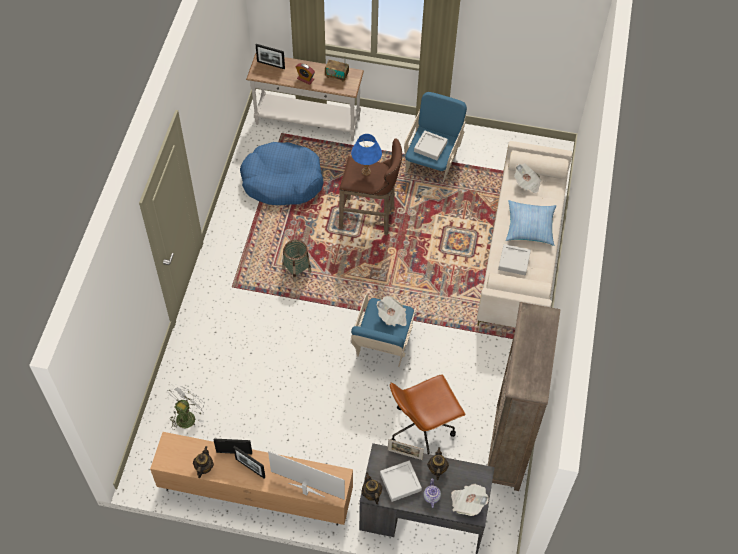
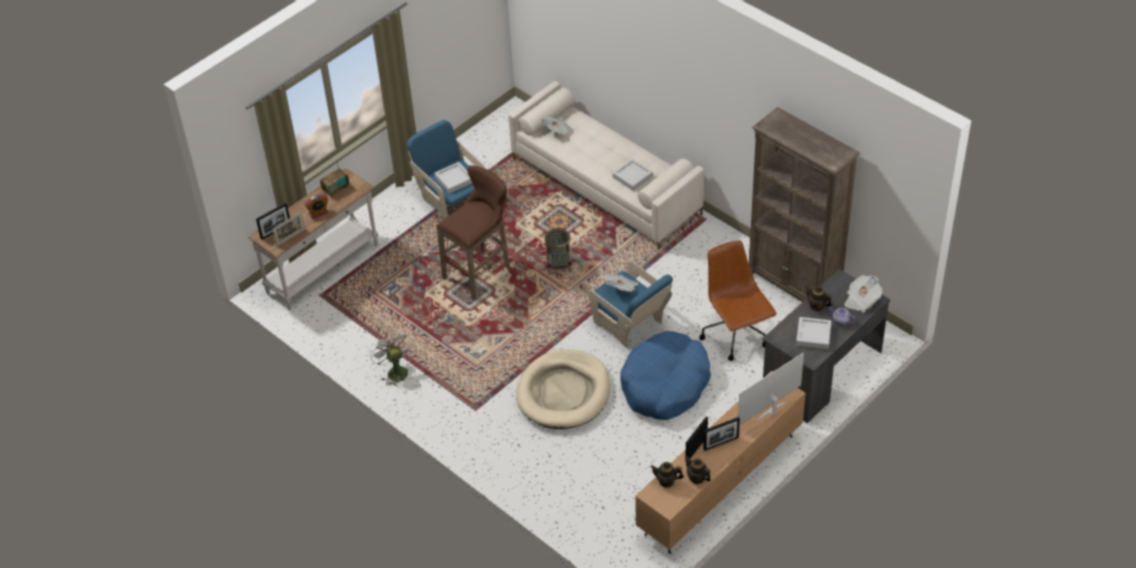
camera: 55 degrees left, 10 degrees down
white fan [167,384,208,430] -> white fan moved to [369,329,413,387]
blue dog bed [240,142,323,205] -> blue dog bed moved to [620,331,711,420]
basket [282,240,311,282] -> basket moved to [545,228,572,275]
blue table lamp [351,134,382,176] -> none
teapot [361,473,382,505] -> teapot moved to [651,462,684,488]
picture frame [388,439,424,460] -> picture frame moved to [273,212,305,246]
brown office chair [390,374,465,454] -> brown office chair turned 150 degrees clockwise [699,240,777,361]
pillow [506,200,556,246] -> none
none -> beige dog bed [516,349,610,429]

